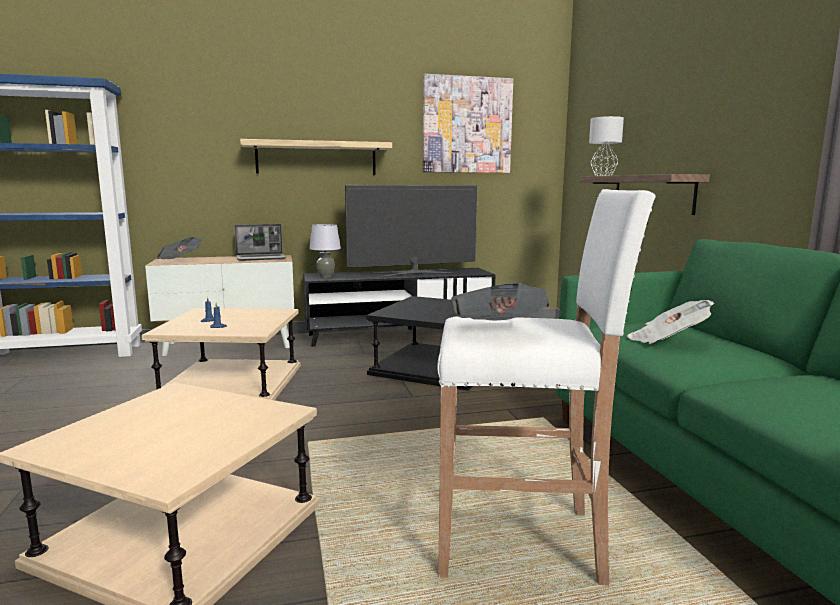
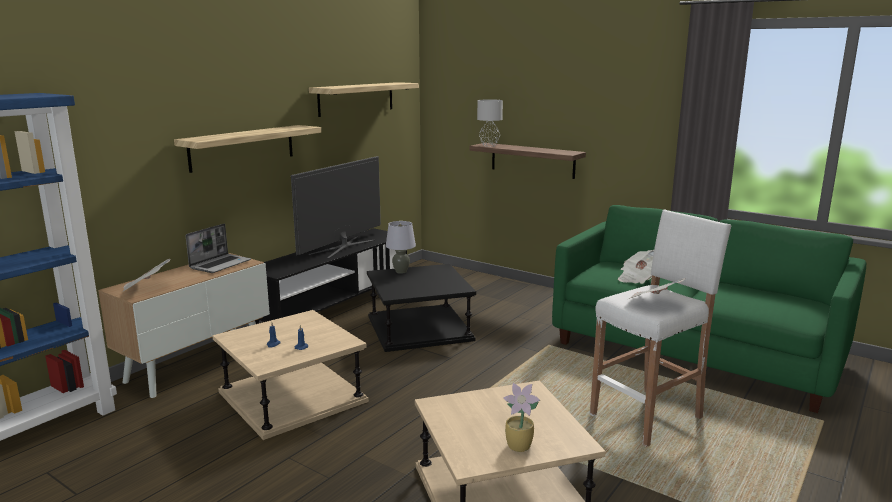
camera: 40 degrees left, 5 degrees up
grey table lamp [309,224,341,278] -> grey table lamp moved to [386,221,416,274]
picture [423,74,513,173] -> shelf [309,82,419,117]
none -> potted plant [503,383,541,452]

